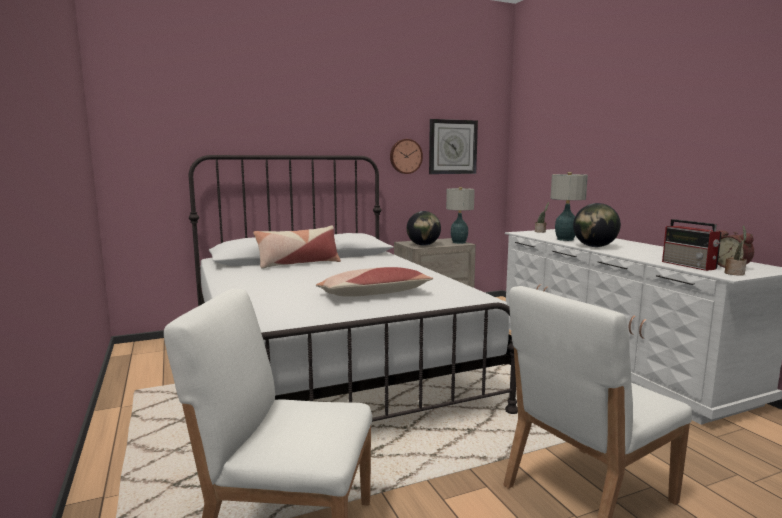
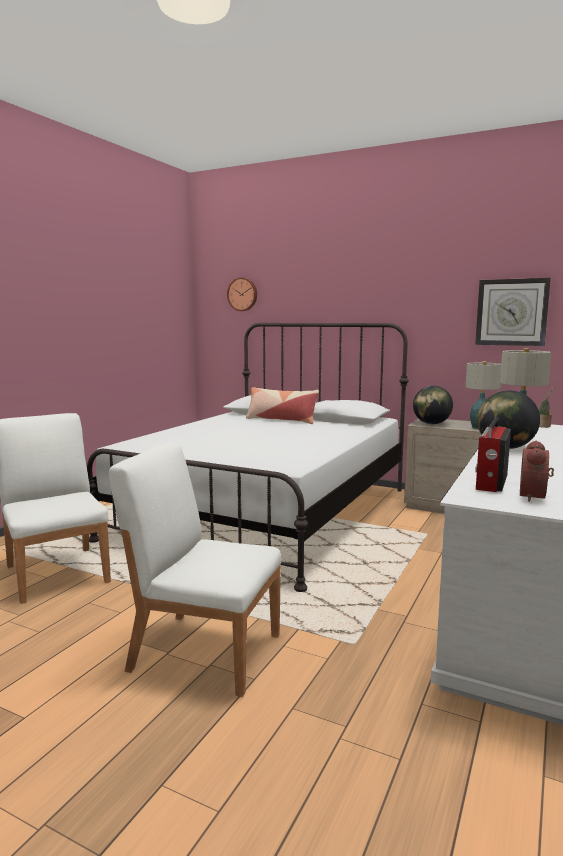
camera: 50 degrees right, 0 degrees up
pillow [316,267,433,297] -> none
wall clock [390,139,423,174] -> wall clock moved to [227,277,257,311]
potted plant [724,226,747,276] -> none

